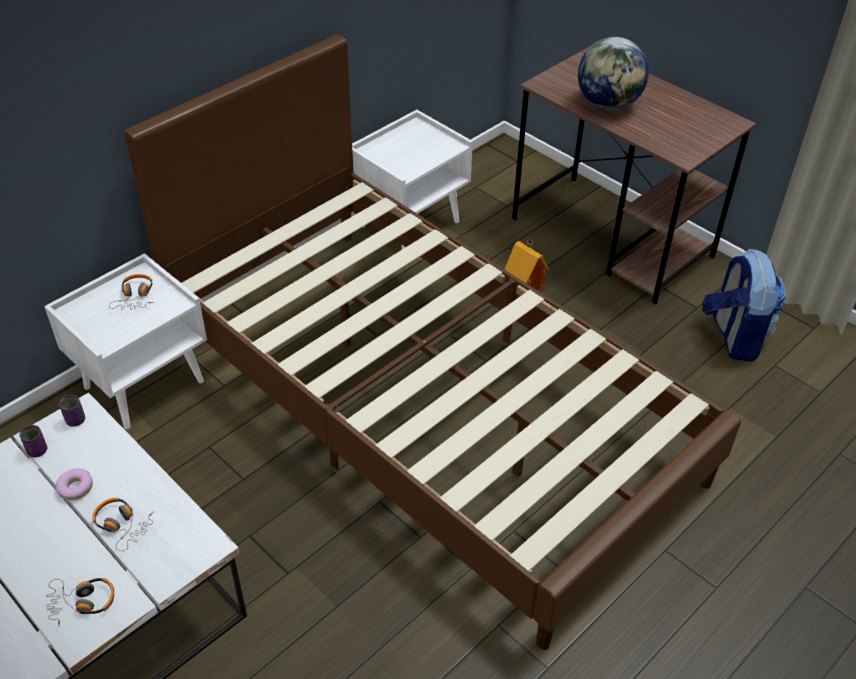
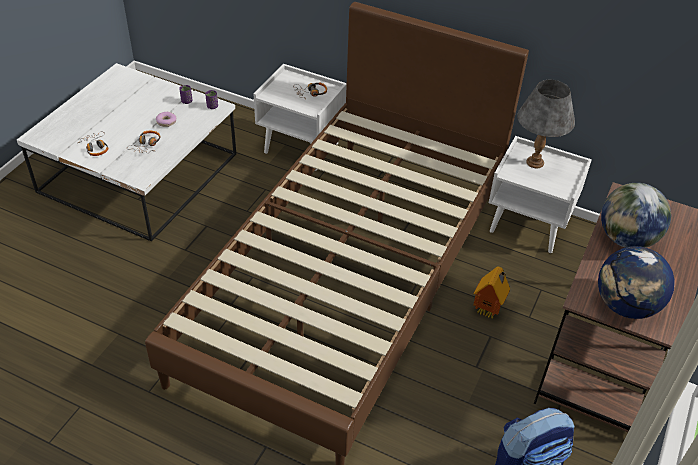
camera: 70 degrees right, 0 degrees up
none -> grey table lamp [517,80,575,168]
none -> globe [598,246,675,319]

